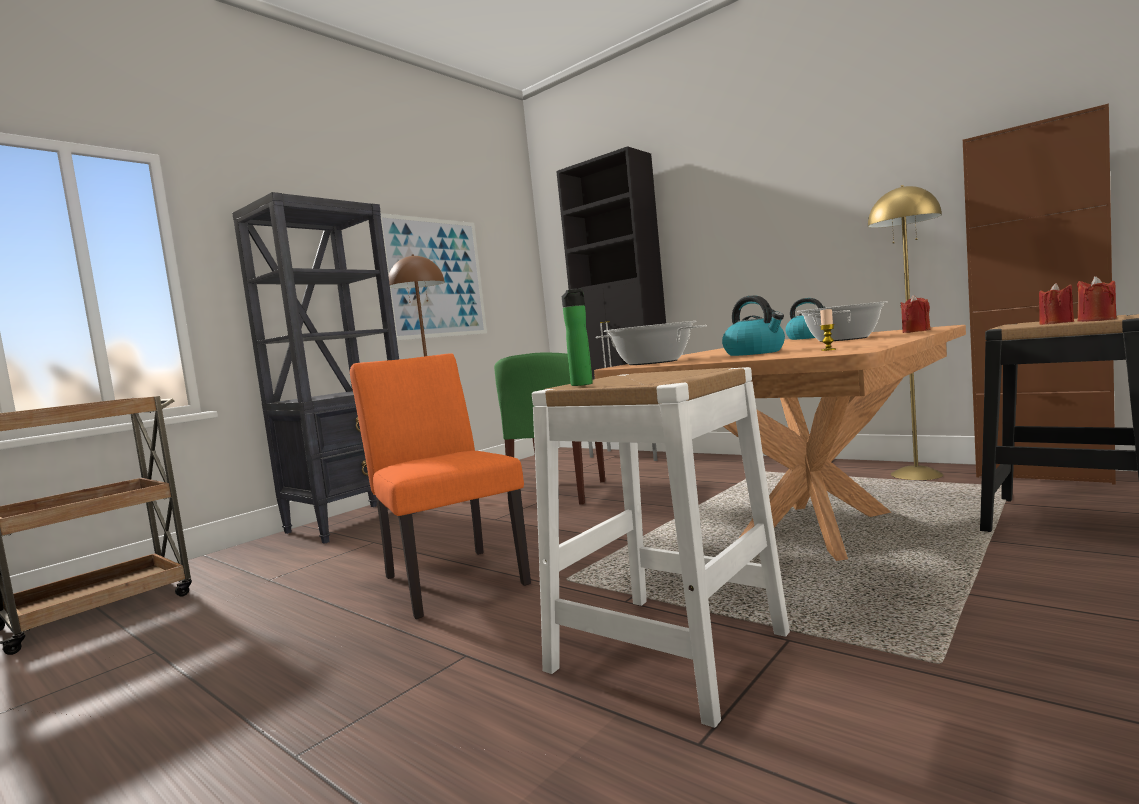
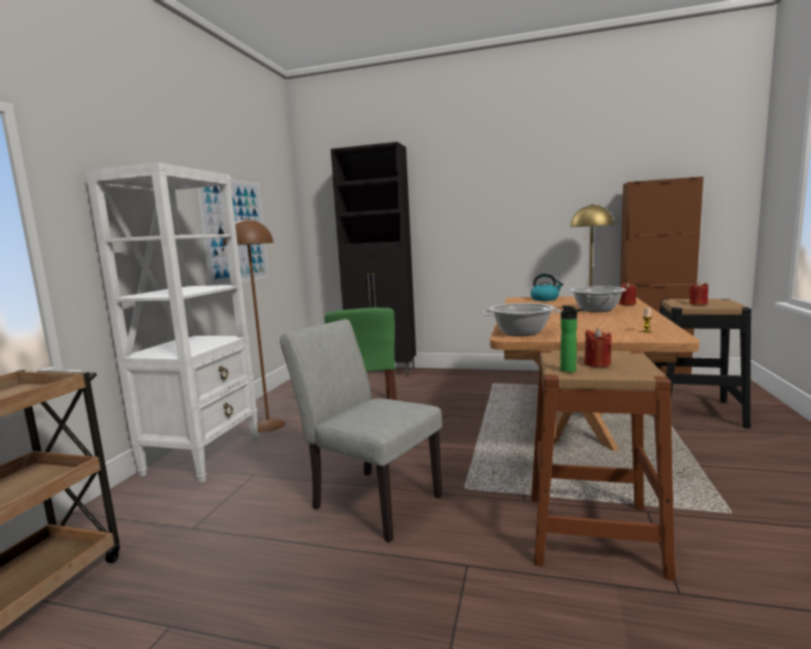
camera: 25 degrees left, 5 degrees up
black bookcase [232,192,417,544] -> white bookcase [85,162,259,482]
orange chair [350,353,531,619] -> grey chair [280,319,442,543]
white stool [532,367,790,728] -> brown stool [531,351,676,580]
kettle [722,295,785,356] -> none
red candle [1077,276,1116,322] -> red candle moved to [584,328,612,367]

